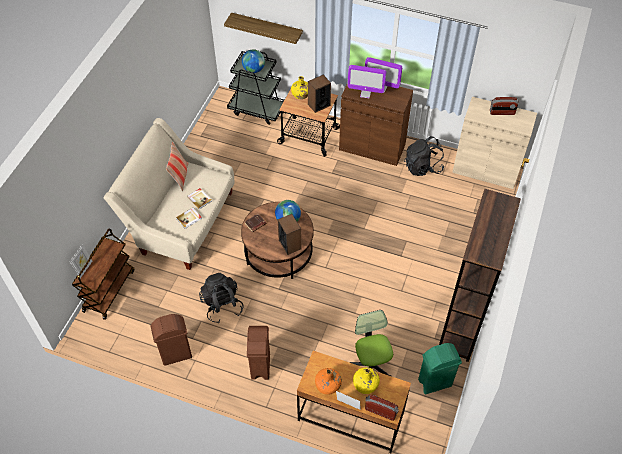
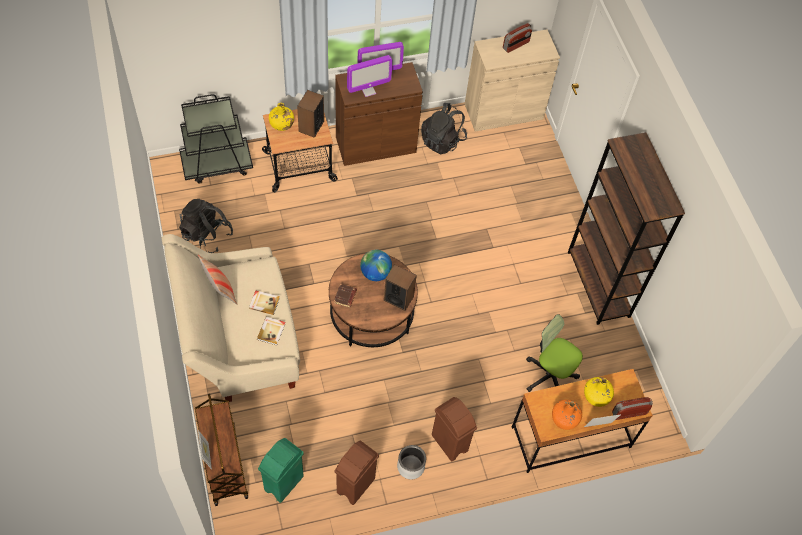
camera: 40 degrees left, 5 degrees up
black backpack [199,273,244,323] -> black backpack moved to [179,199,233,253]
shelf [224,13,303,44] -> none
globe [242,49,265,73] -> none
green trash can [418,343,462,394] -> green trash can moved to [258,438,304,503]
none -> grey planter [397,445,426,479]

